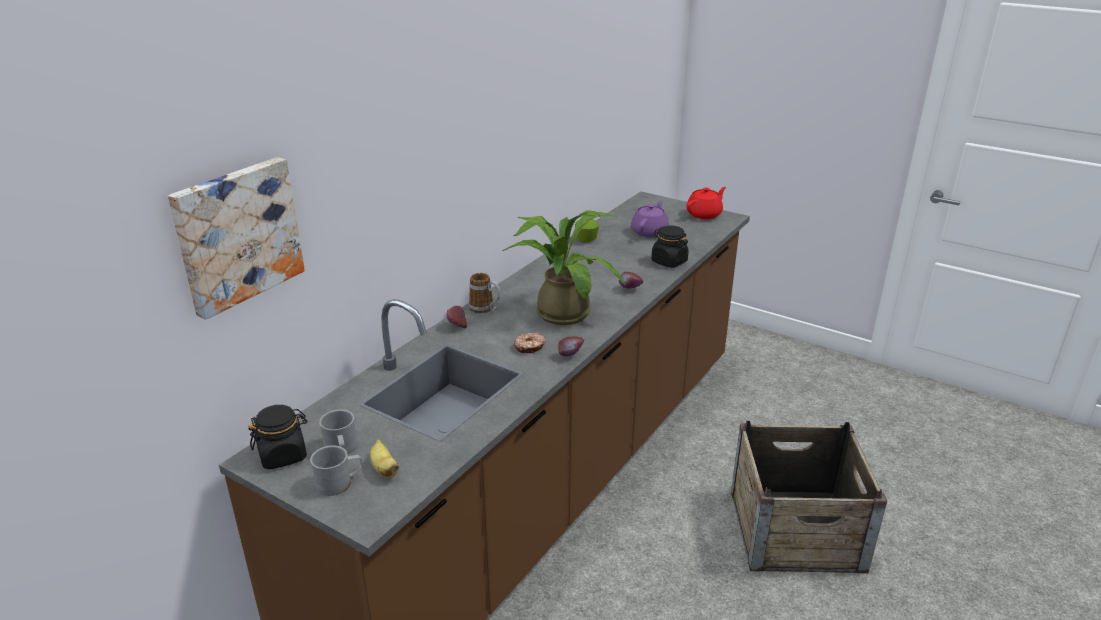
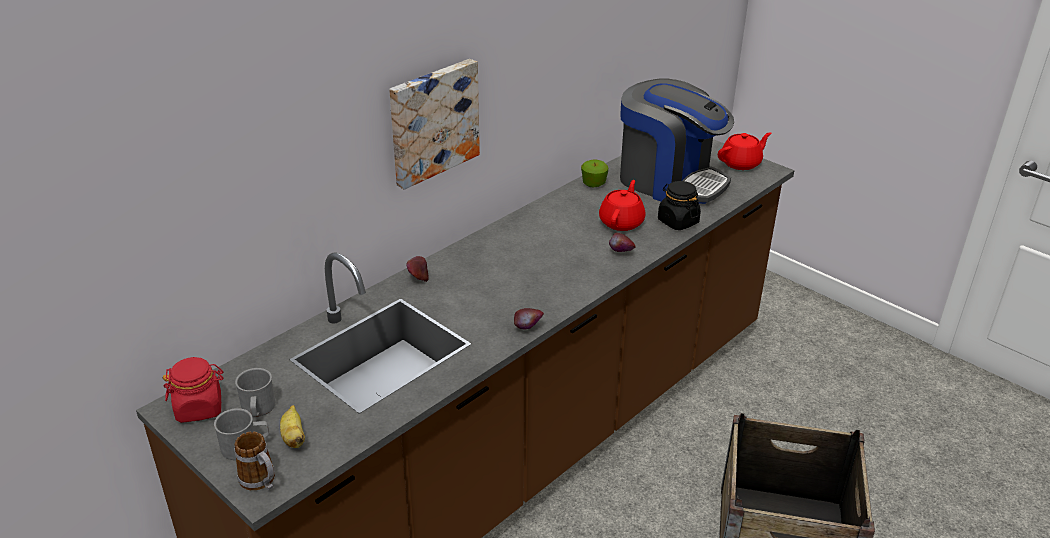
camera: 10 degrees right, 5 degrees up
picture [168,157,305,320] -> picture moved to [389,59,480,190]
black jar [248,405,307,470] -> red jar [163,357,224,423]
mug [469,273,500,313] -> mug moved to [234,431,275,490]
potted plant [502,210,626,325] -> none
donut [514,333,546,353] -> none
purple teapot [631,200,669,237] -> coffee machine [620,79,734,204]
none -> red teapot [599,180,646,231]

